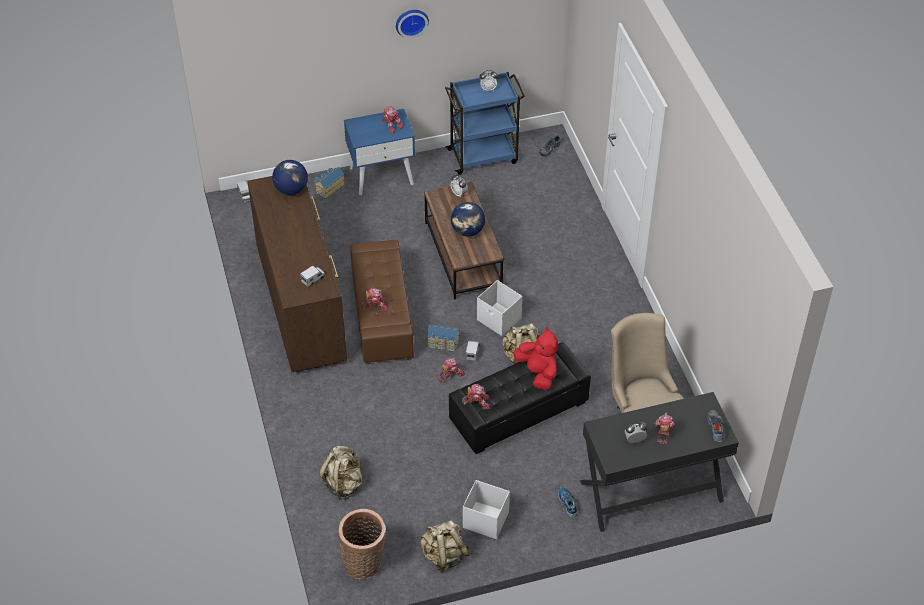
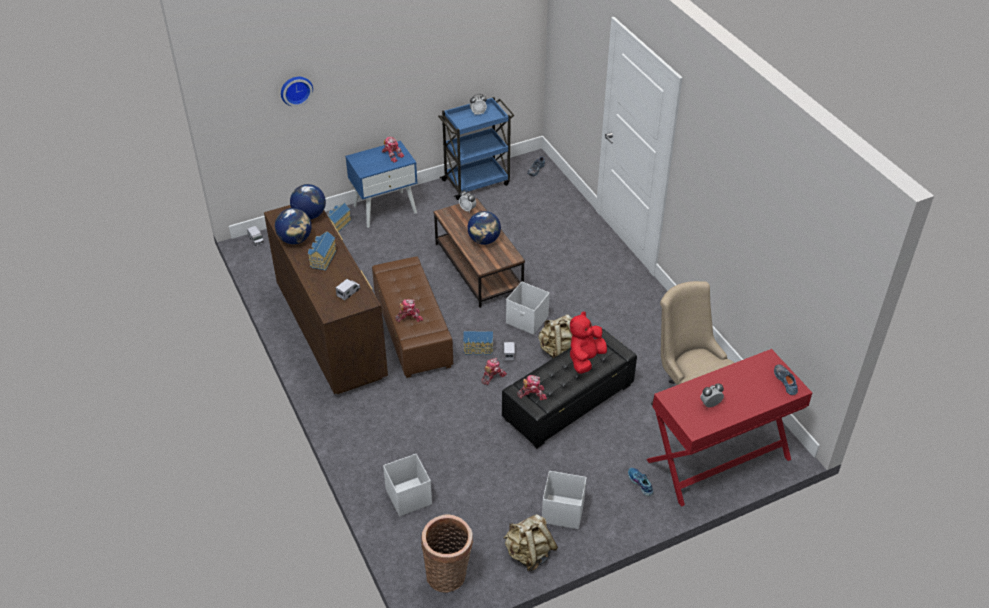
camera: 10 degrees left, 5 degrees down
beige backpack [319,446,362,500] -> white storage box [383,454,432,517]
wall clock [396,10,429,38] -> wall clock moved to [281,77,313,107]
red plush toy [513,327,558,390] -> red plush toy turned 105 degrees counterclockwise [570,311,607,374]
black desk [580,392,739,532] -> red desk [646,349,812,507]
toy robot [654,413,675,445] -> none
none -> globe [275,208,312,244]
none -> toy house [308,231,337,270]

